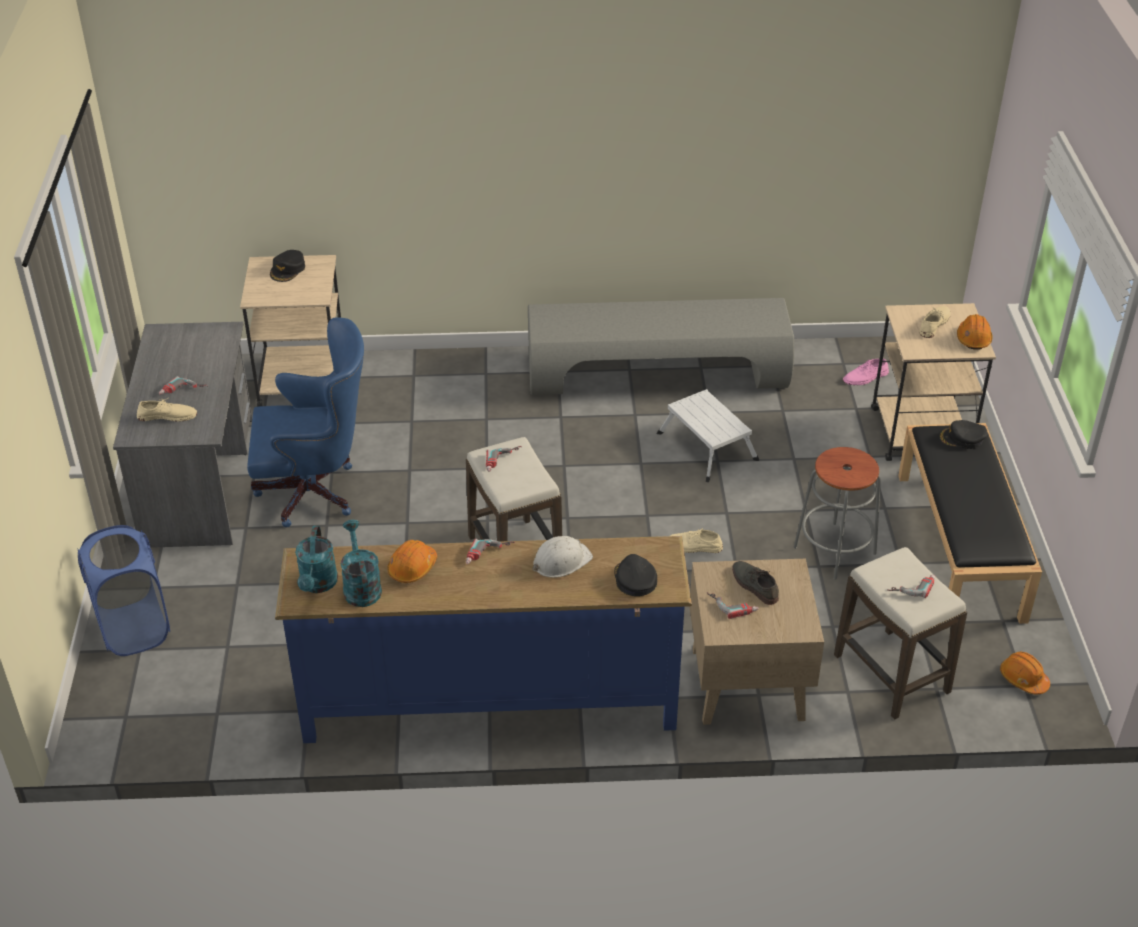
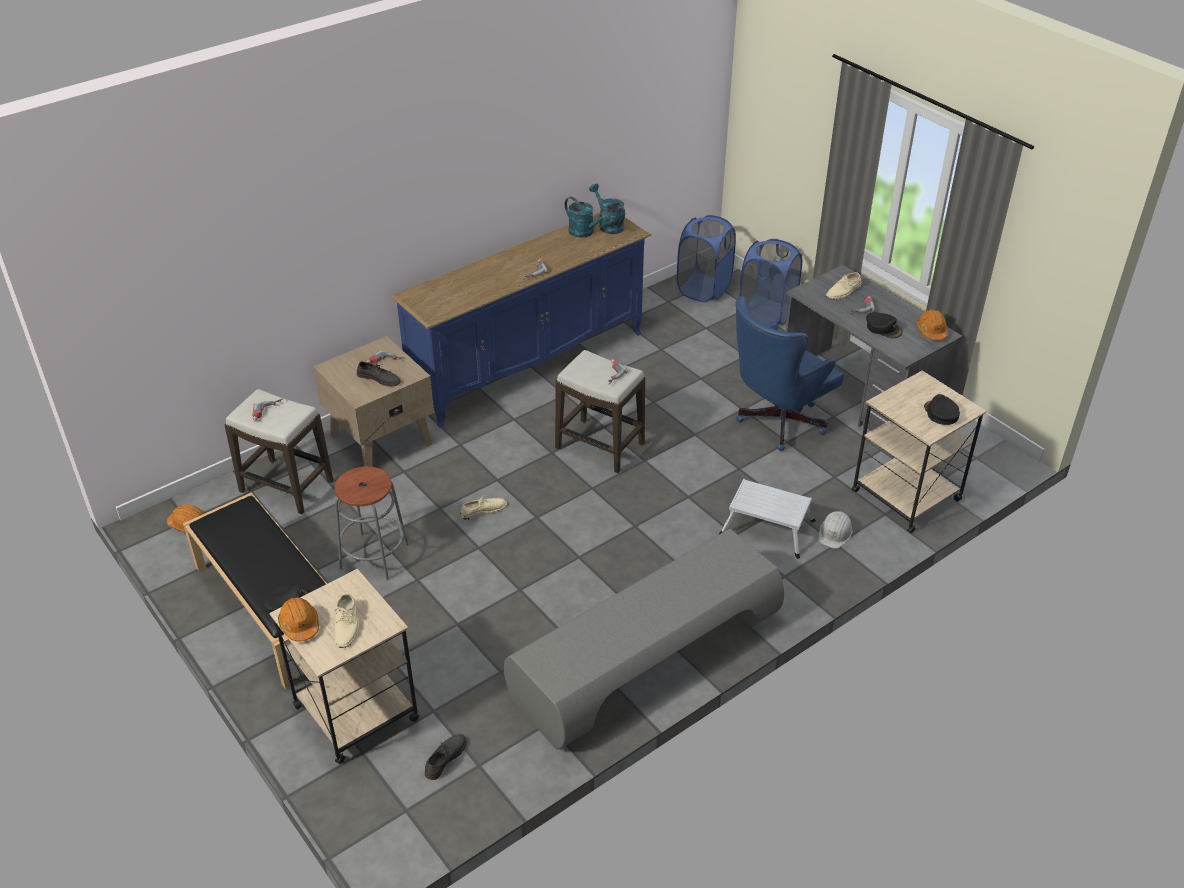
camera: 145 degrees right, 0 degrees up
orange hard hat [387,540,437,583] -> orange hard hat moved to [917,309,948,340]
white hard hat [533,536,593,578] -> white hard hat moved to [819,511,853,549]
black cap [614,554,657,596] -> black cap moved to [866,312,903,338]
white step ladder [657,389,759,482] -> white step ladder moved to [719,479,816,559]
pink shoe [843,359,889,385] -> grey shoe [425,734,467,780]
none -> blue laundry basket [677,215,736,302]

